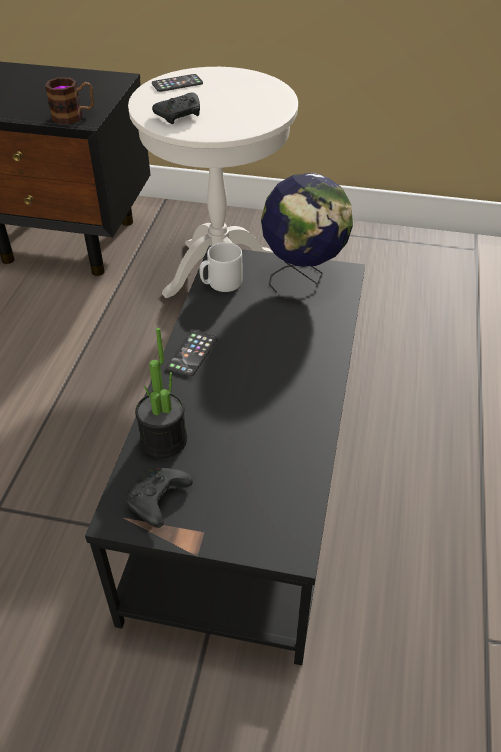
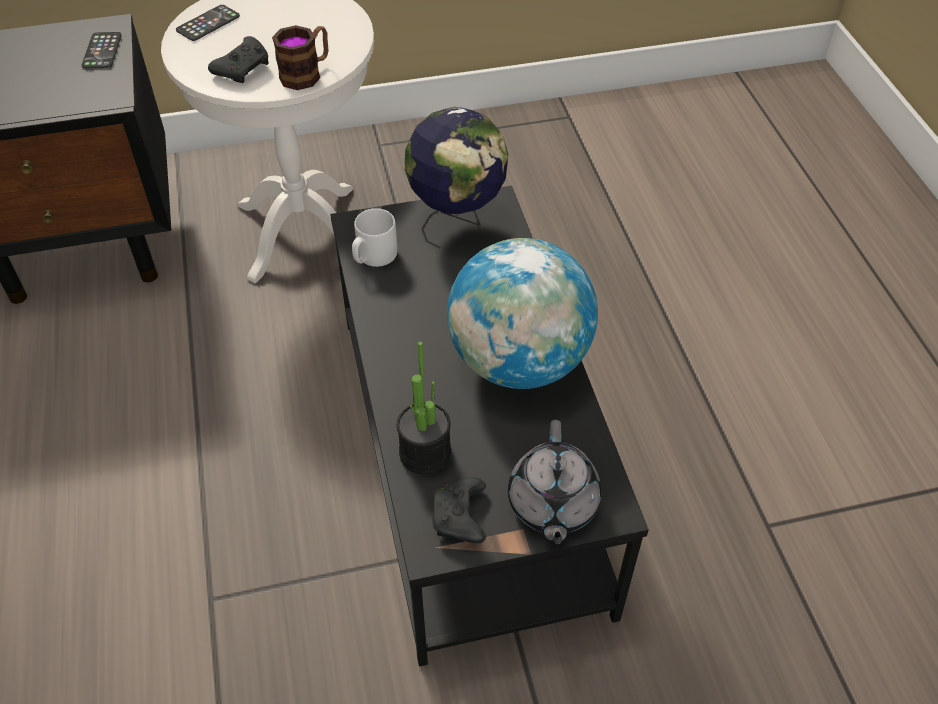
camera: 25 degrees left, 5 degrees up
mug [45,77,94,124] -> mug moved to [272,25,328,90]
phone [166,330,218,376] -> phone moved to [82,32,122,69]
none -> globe [447,238,598,389]
none -> grey teapot [508,420,602,544]

